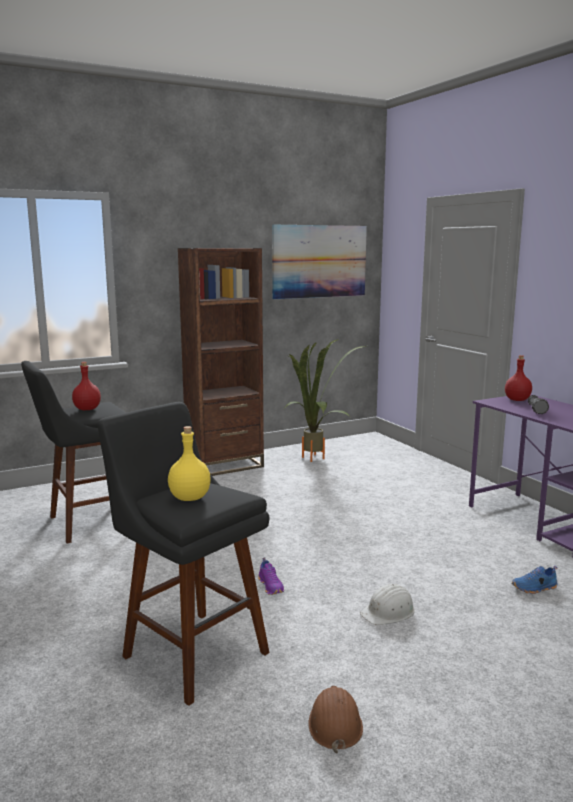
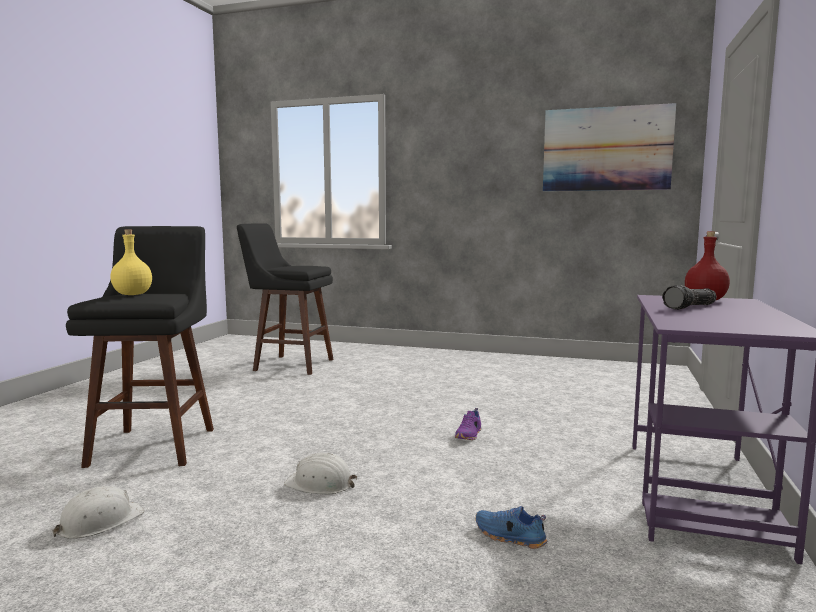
camera: 45 degrees right, 5 degrees down
red bottle [72,362,101,410] -> none
brown bookcase [178,248,264,476] -> none
purple shoe [258,557,284,595] -> purple shoe moved to [455,408,481,440]
potted plant [283,339,366,462] -> none
brown hard hat [308,686,363,754] -> white hard hat [52,486,145,539]

